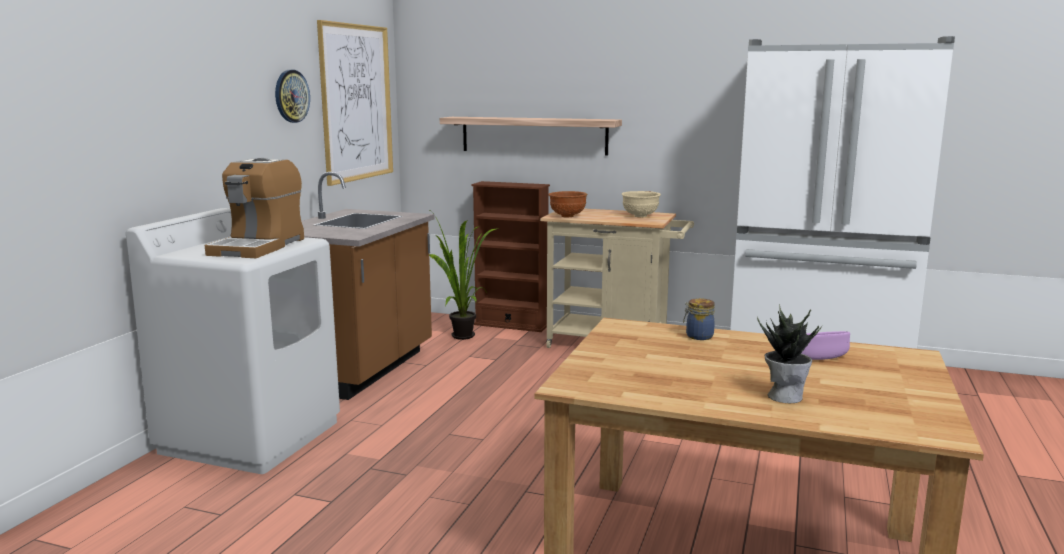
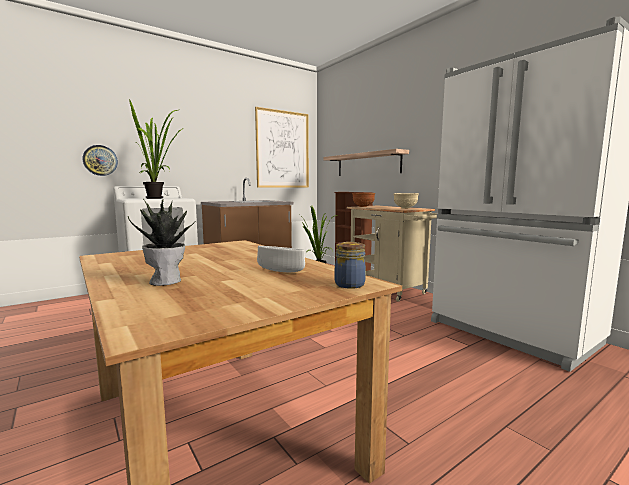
camera: 35 degrees right, 5 degrees down
coffee machine [205,158,304,258] -> potted plant [129,99,182,199]
wall clock [275,70,310,123] -> wall clock moved to [83,145,118,176]
jar [683,298,715,340] -> jar moved to [334,242,366,289]
purple bowl [801,331,850,360] -> white bowl [257,246,305,272]

